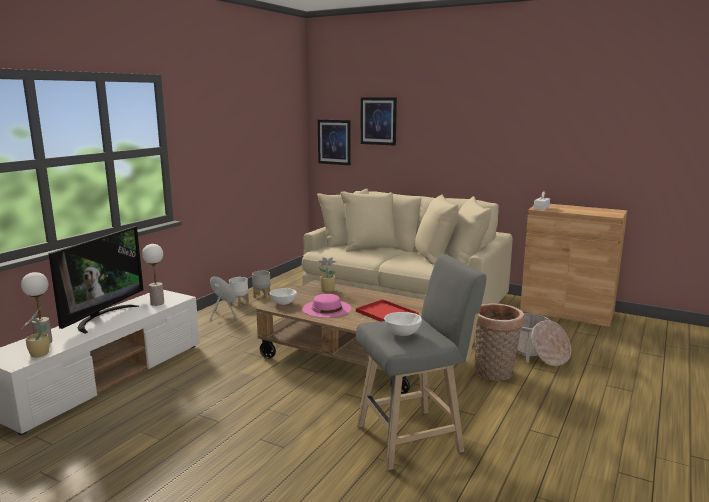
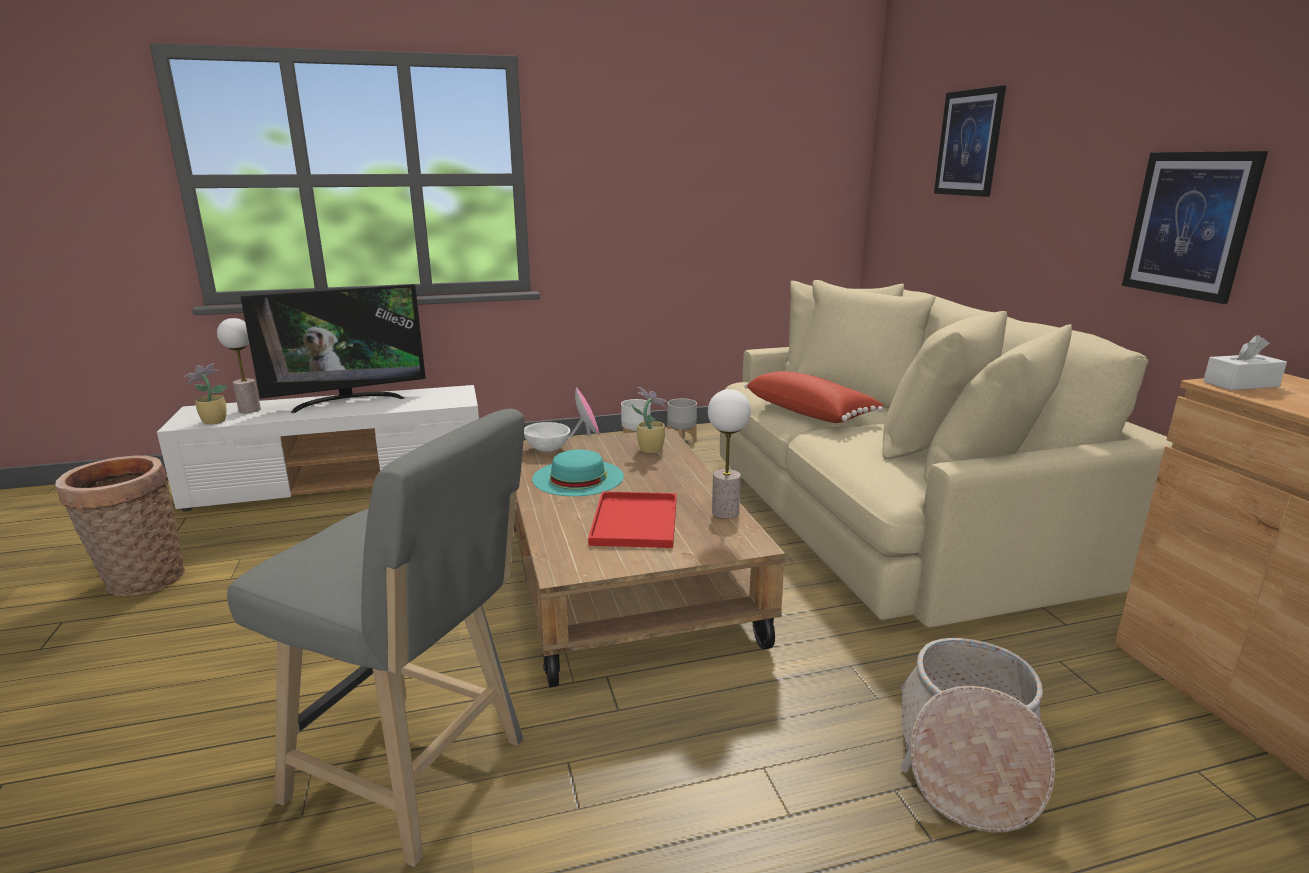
camera: 45 degrees right, 5 degrees up
table lamp [142,244,164,306] -> table lamp moved to [708,389,751,519]
pink hat [302,294,351,318] -> turquoise hat [532,450,624,496]
picture [318,120,351,165] -> picture moved to [1122,151,1268,304]
white bowl [384,312,422,336] -> none
basket [475,303,524,381] -> basket moved to [55,455,185,596]
none -> red pillow [745,371,883,423]

